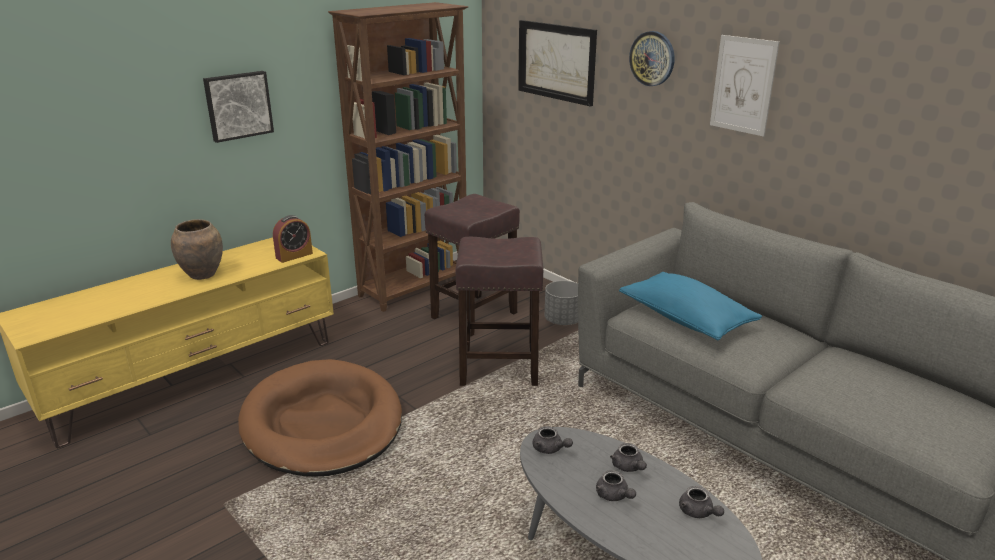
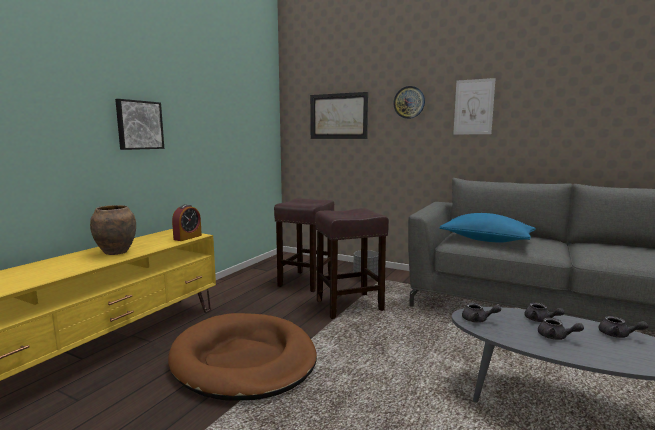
camera: 20 degrees left, 15 degrees down
brown bookcase [328,2,468,312] -> none

